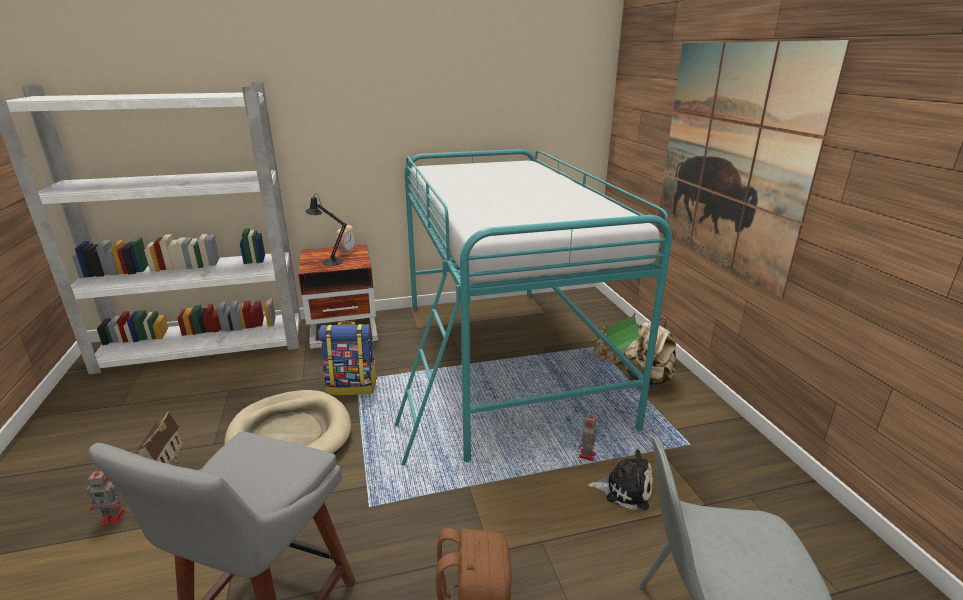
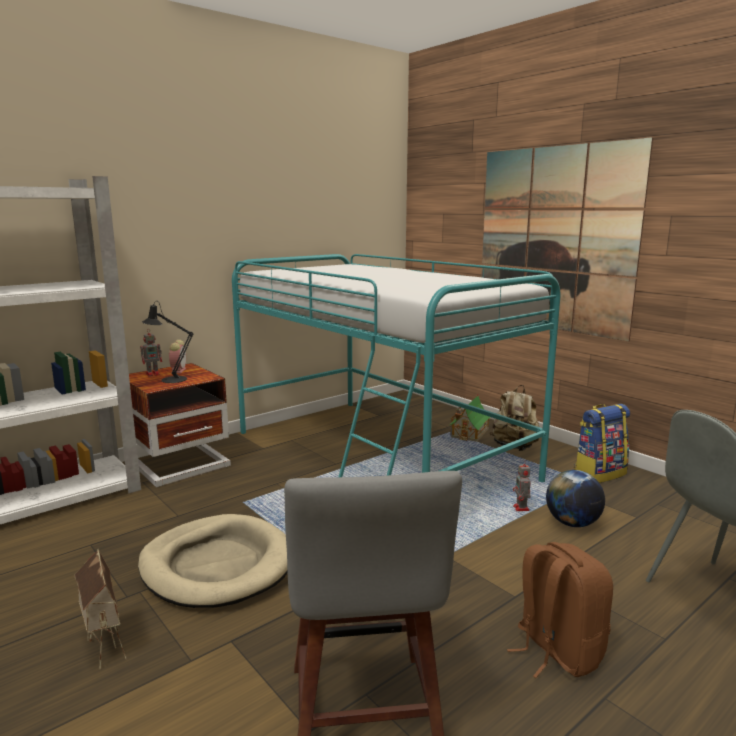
camera: 25 degrees left, 10 degrees down
toy robot [87,468,125,525] -> toy robot moved to [140,329,162,377]
backpack [318,321,377,395] -> backpack moved to [574,404,630,483]
plush toy [588,449,653,510] -> globe [546,470,605,527]

